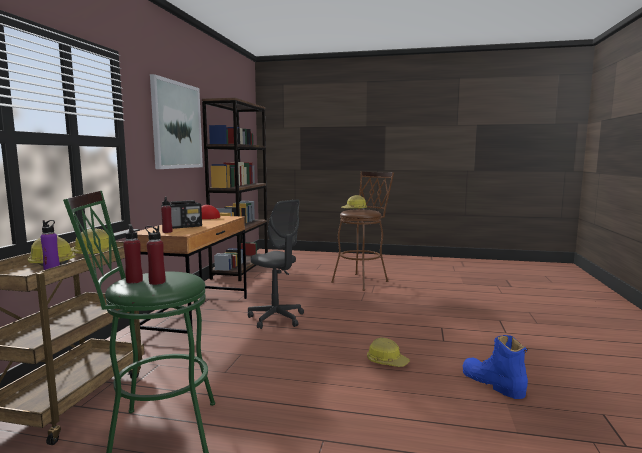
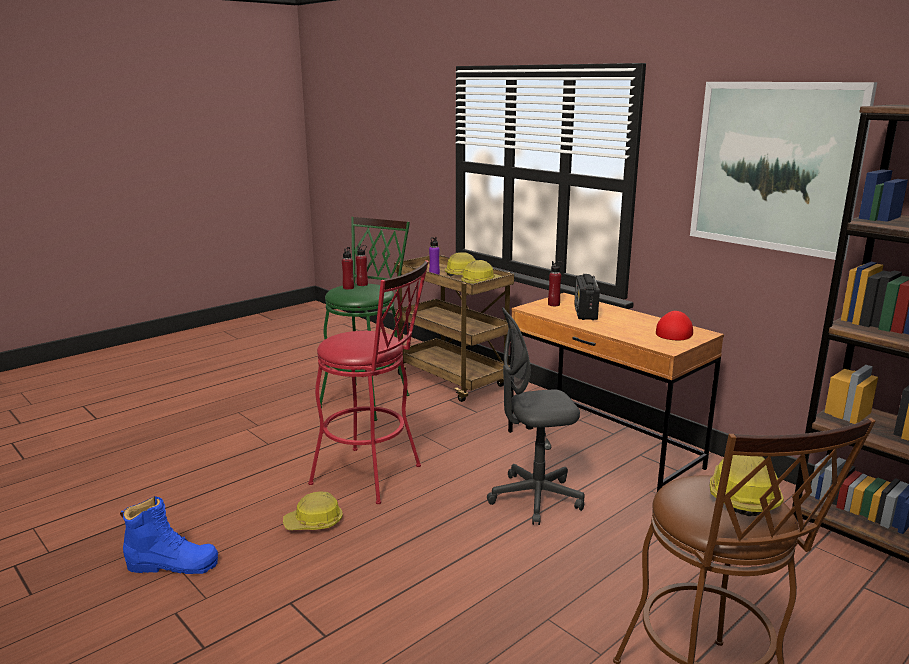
camera: 125 degrees right, 10 degrees up
none -> red stool [308,260,429,504]

